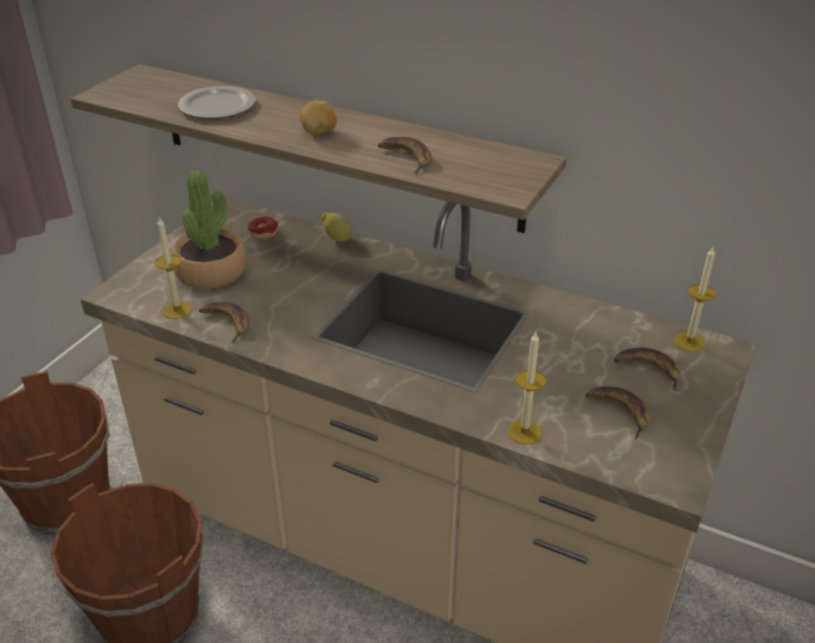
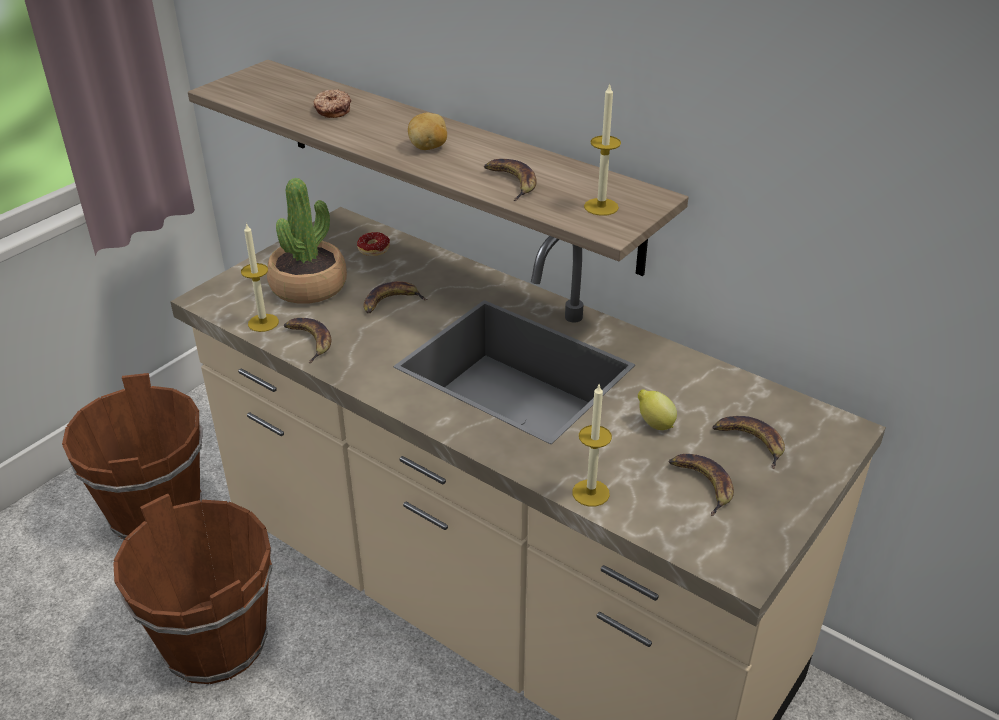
camera: 10 degrees right, 0 degrees up
plate [178,86,256,119] -> donut [314,89,351,118]
lemon [321,213,352,242] -> lemon moved to [638,389,677,430]
candle [674,247,716,352] -> candle moved to [584,84,621,216]
none -> banana [363,281,428,313]

